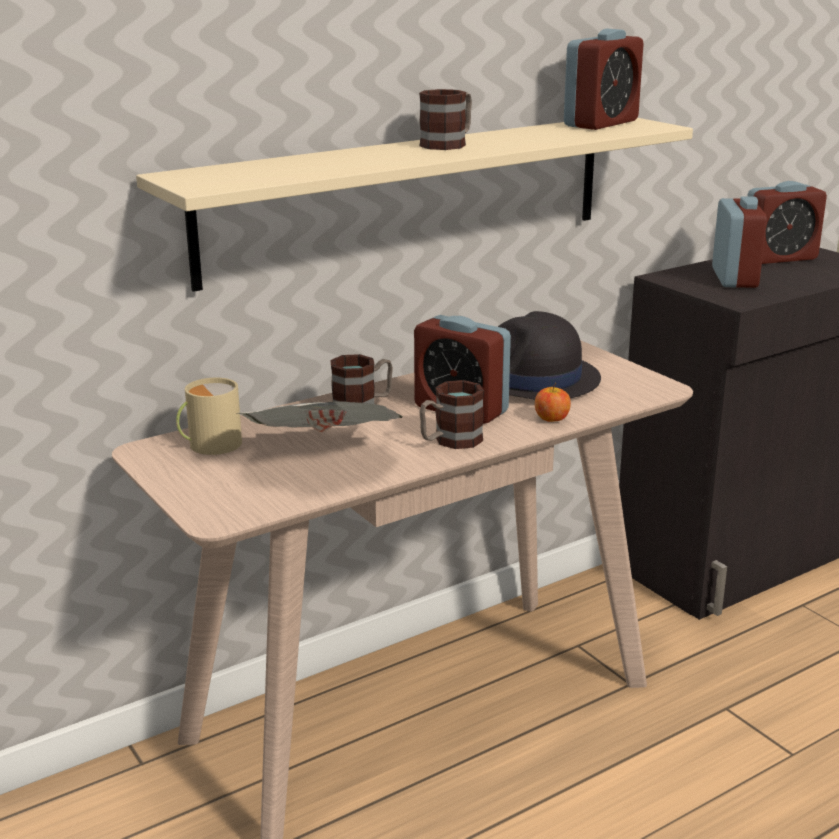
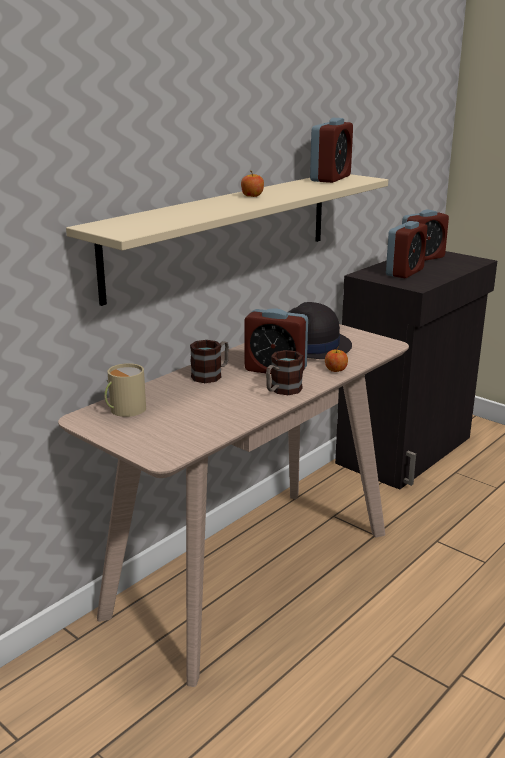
camera: 15 degrees left, 0 degrees up
newspaper [237,401,403,432] -> none
mug [419,89,472,150] -> apple [241,170,264,197]
alarm clock [712,196,767,288] -> alarm clock turned 45 degrees clockwise [386,221,428,278]

